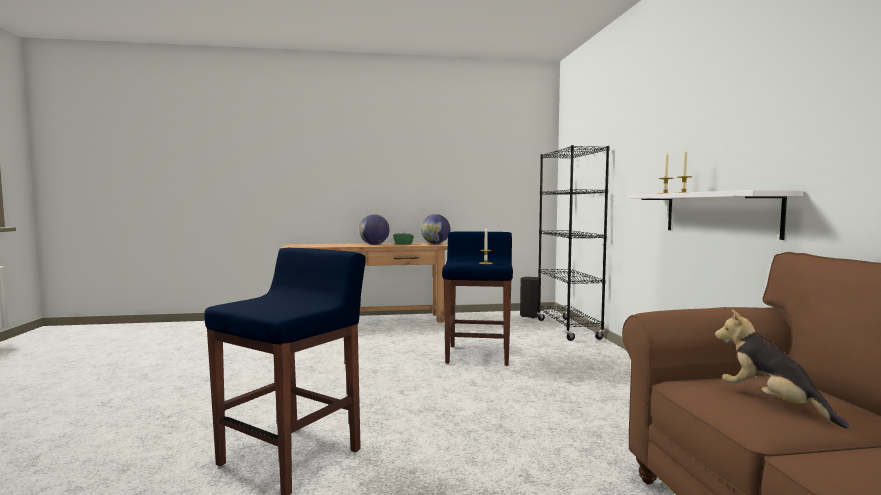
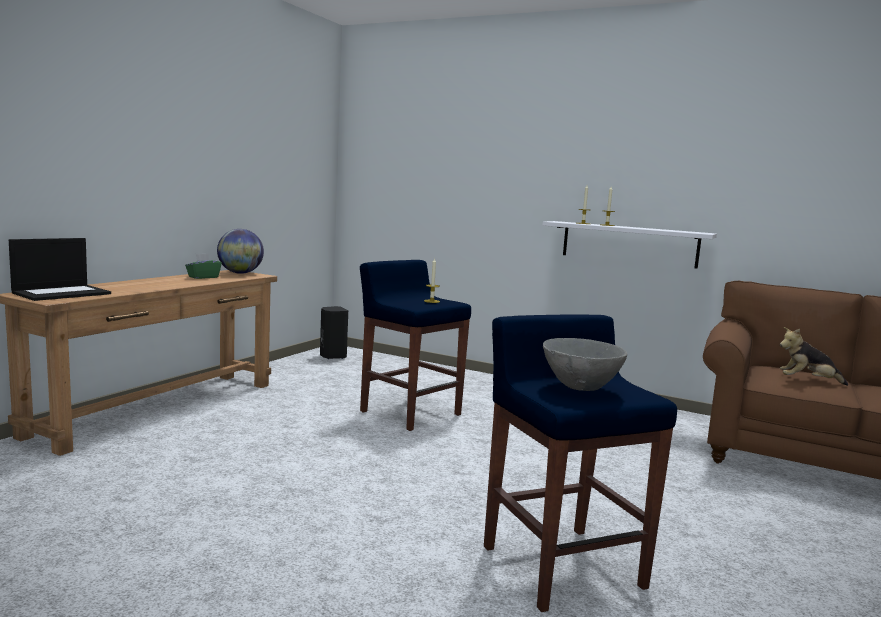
camera: 55 degrees left, 5 degrees up
globe [359,214,390,245] -> none
black bookcase [537,145,610,341] -> none
none -> laptop [9,238,111,301]
none -> grey bowl [543,338,627,391]

